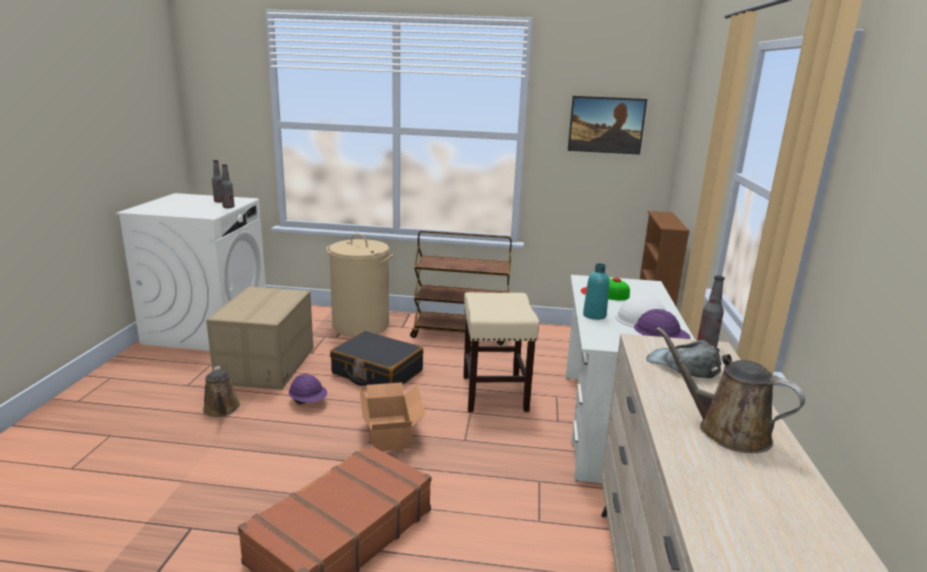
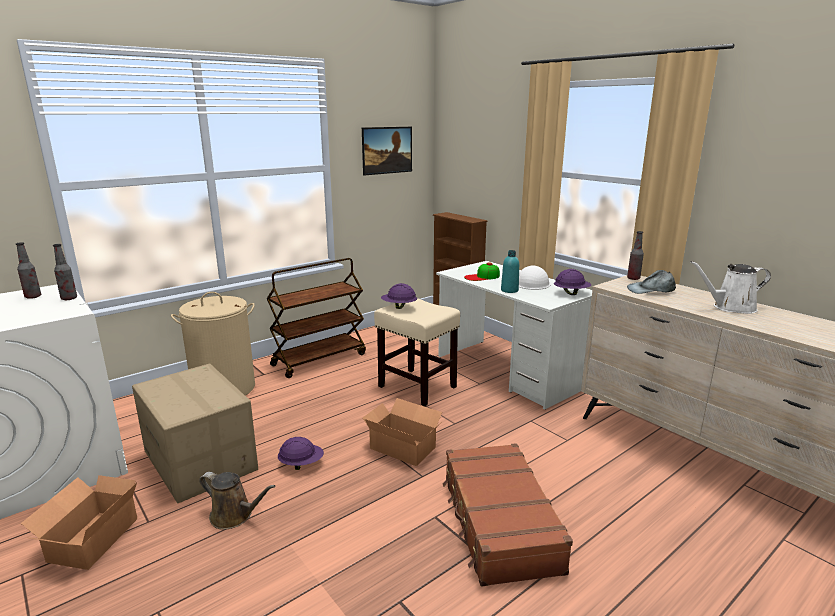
camera: 45 degrees left, 0 degrees up
black suitcase [330,331,423,386] -> none
brown watering can [656,327,805,453] -> white watering can [690,261,771,314]
none -> cardboard box [21,475,137,570]
none -> purple hard hat [381,283,417,309]

